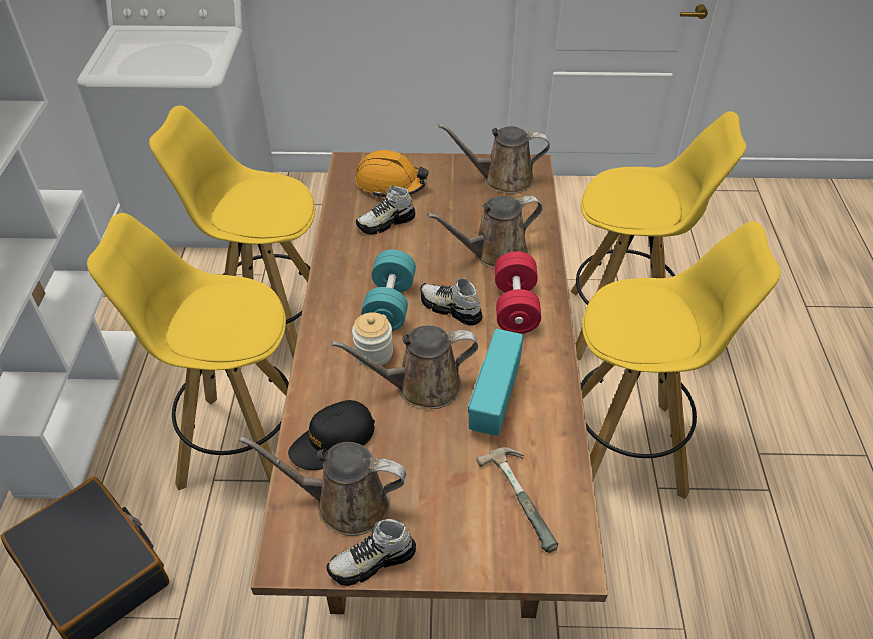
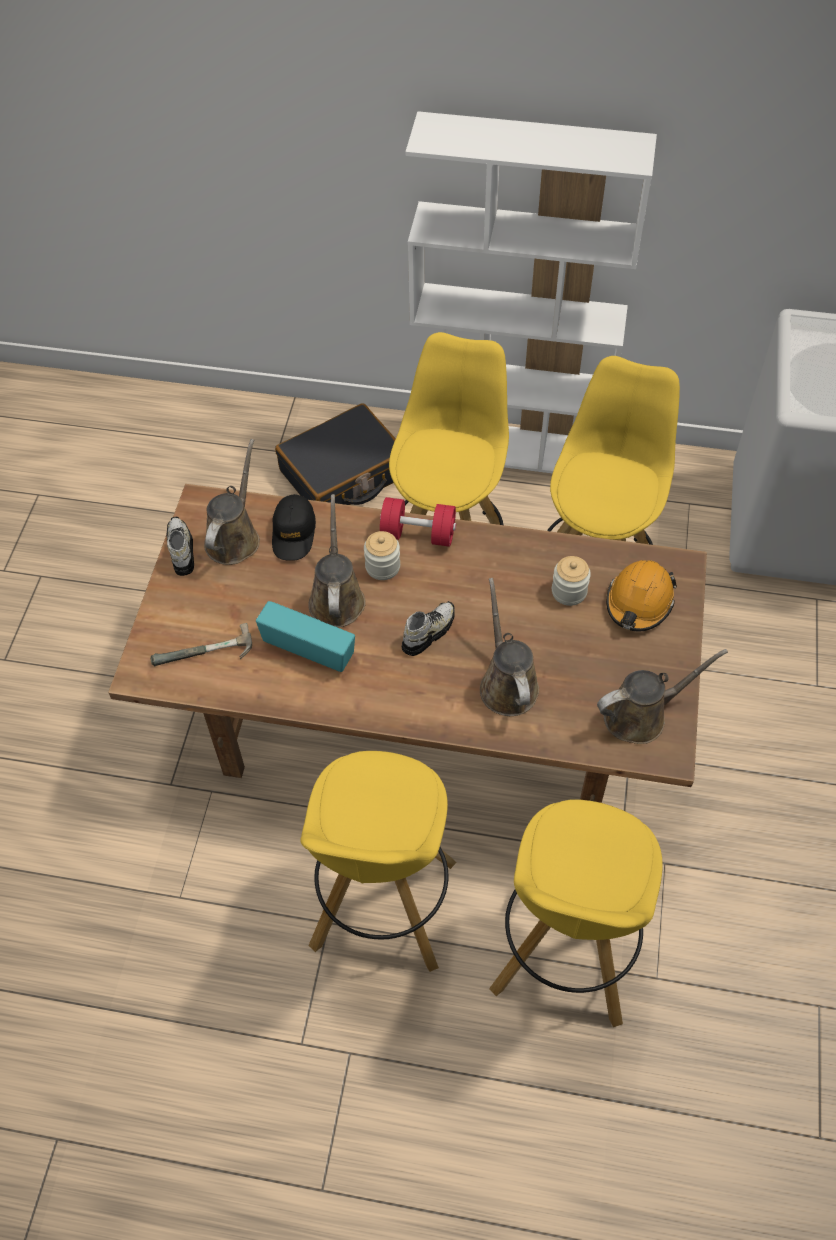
camera: 100 degrees right, 10 degrees up
black cap [288,400,375,470] -> black cap turned 150 degrees counterclockwise [272,494,316,561]
shoe [356,185,415,235] -> jar [552,556,591,606]
turquoise dumbbell [361,250,416,331] -> none
brown watering can [438,124,550,194] -> brown watering can turned 60 degrees clockwise [597,649,728,744]
red dumbbell [495,251,541,334] -> red dumbbell moved to [380,497,456,547]

